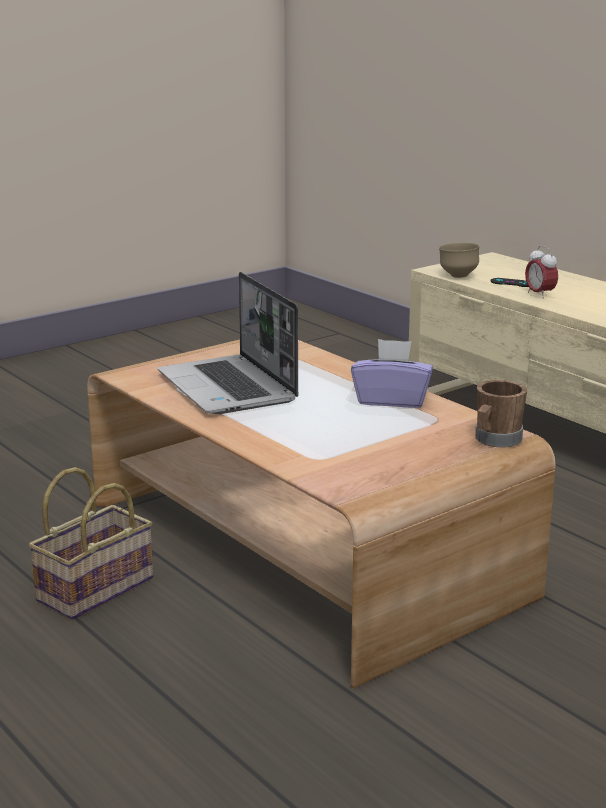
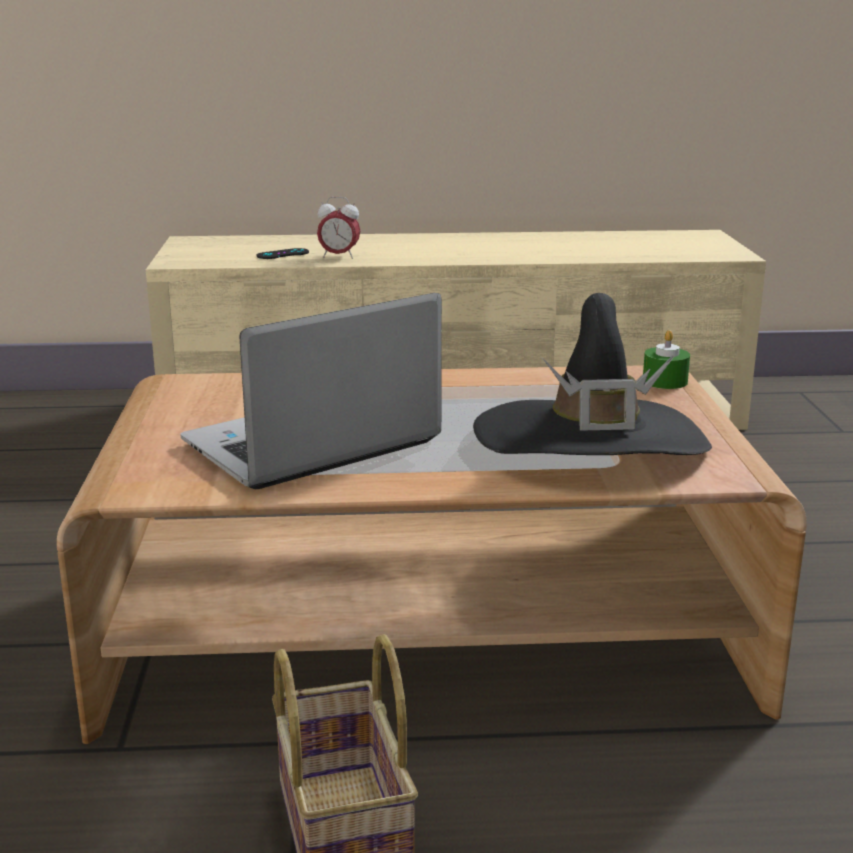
camera: 55 degrees left, 0 degrees up
laptop [158,272,298,414] -> laptop turned 135 degrees clockwise [180,293,442,489]
purple tissue box [351,339,433,408] -> none
brown bowl [439,243,480,278] -> none
brown mug [475,380,527,448] -> green candle [643,330,690,389]
none -> black hat [473,293,712,455]

